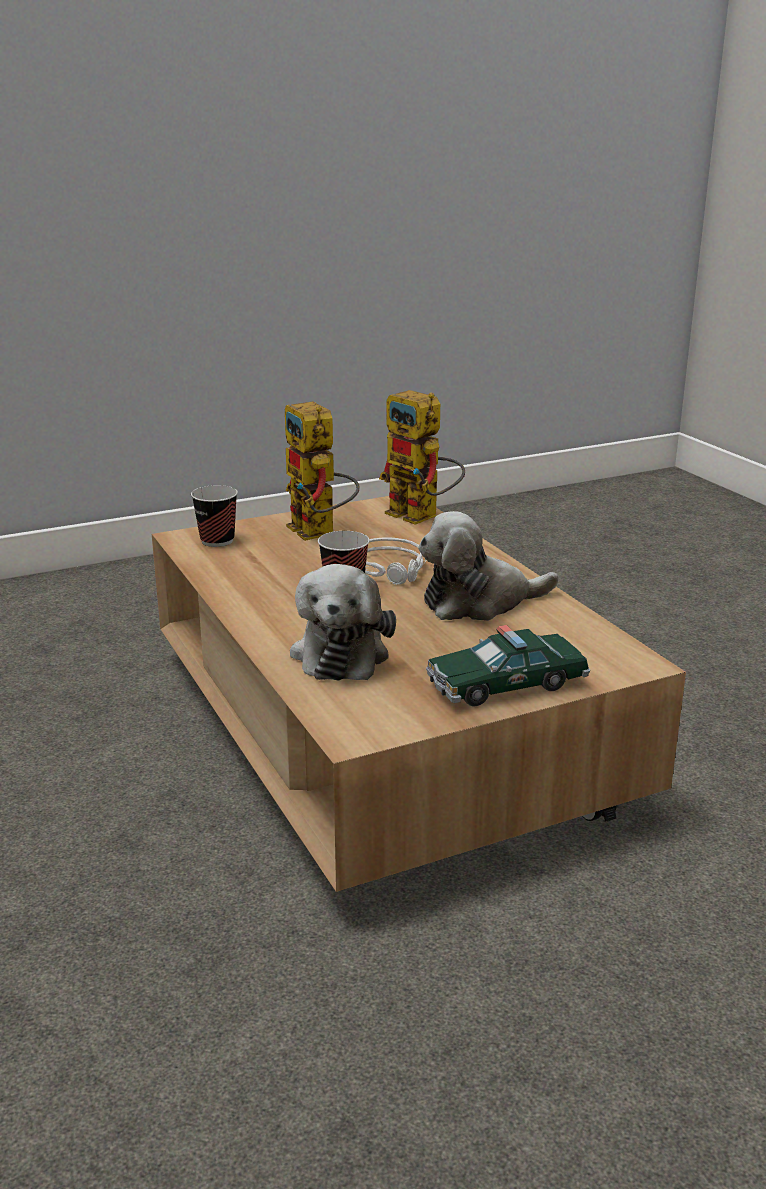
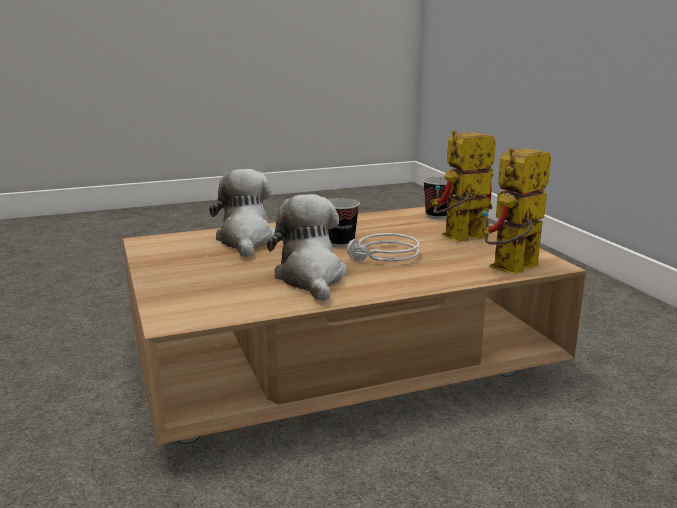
camera: 95 degrees right, 5 degrees down
plush toy [290,564,396,680] -> plush toy turned 75 degrees clockwise [209,169,275,257]
toy car [426,625,590,706] -> none

